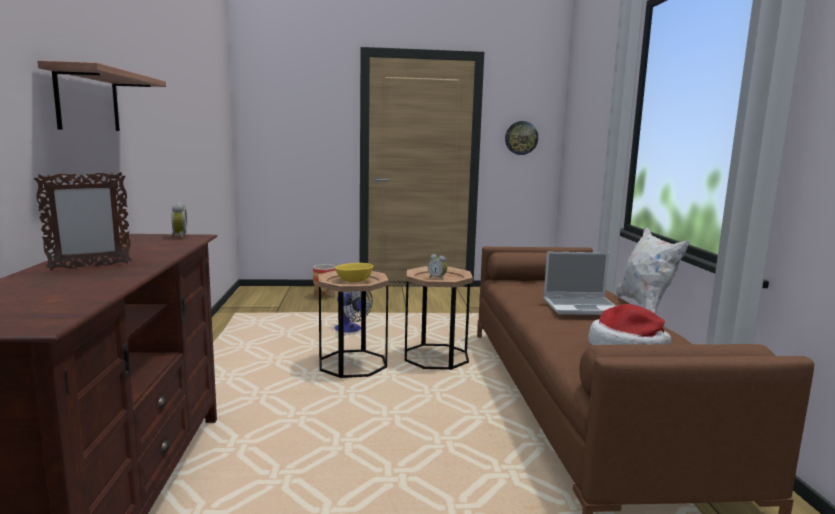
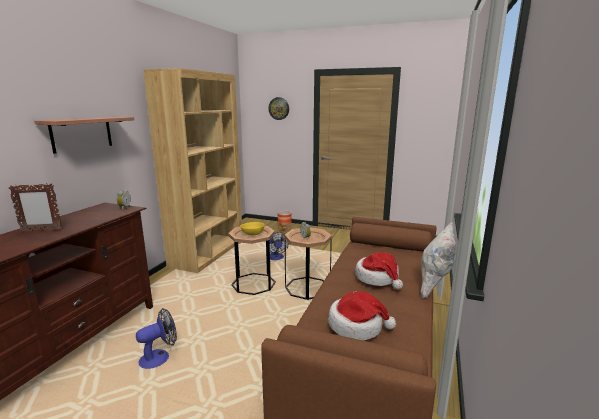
camera: 25 degrees right, 5 degrees up
wall clock [505,121,538,155] -> wall clock moved to [268,97,289,120]
laptop [543,252,616,315] -> hat [355,252,403,290]
none -> fan [136,308,177,369]
none -> brown bookcase [143,68,242,273]

